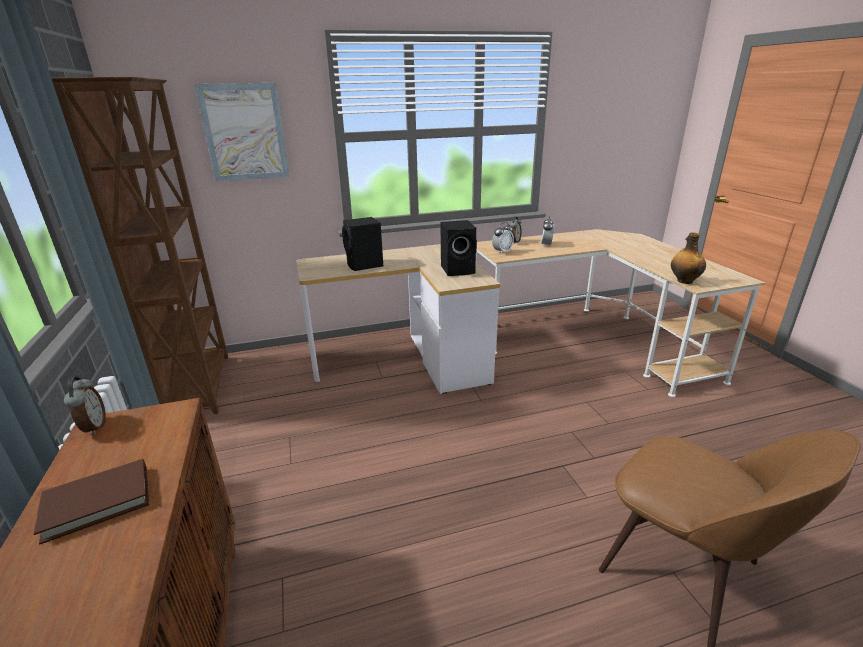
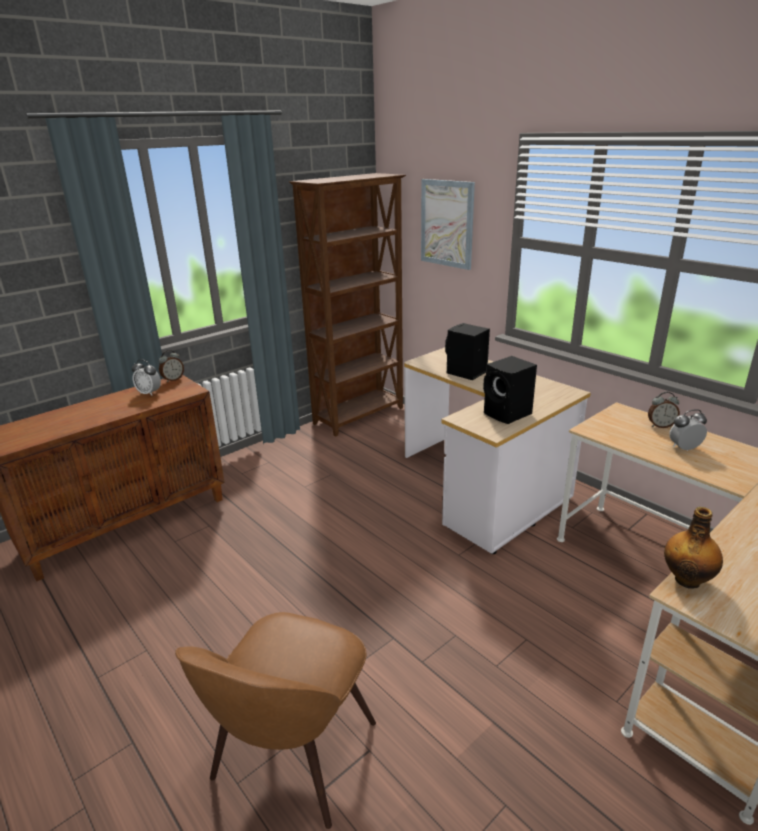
camera: 65 degrees right, 0 degrees up
brown book [34,459,149,545] -> none
alarm clock [492,222,514,253] -> alarm clock moved to [132,360,161,396]

